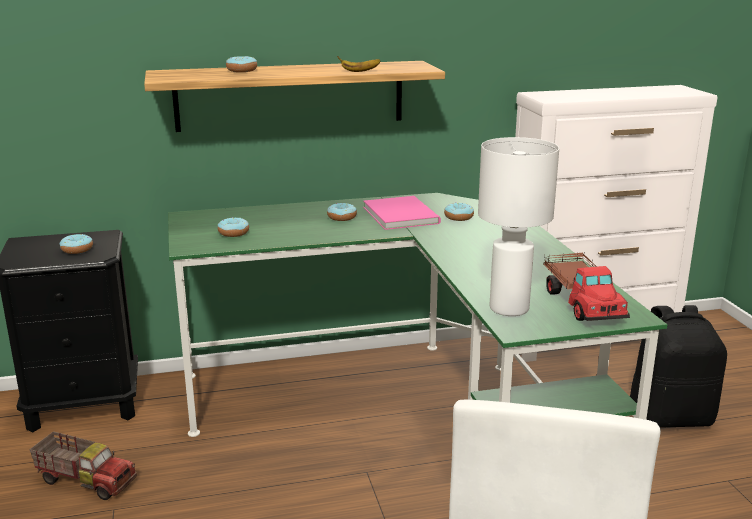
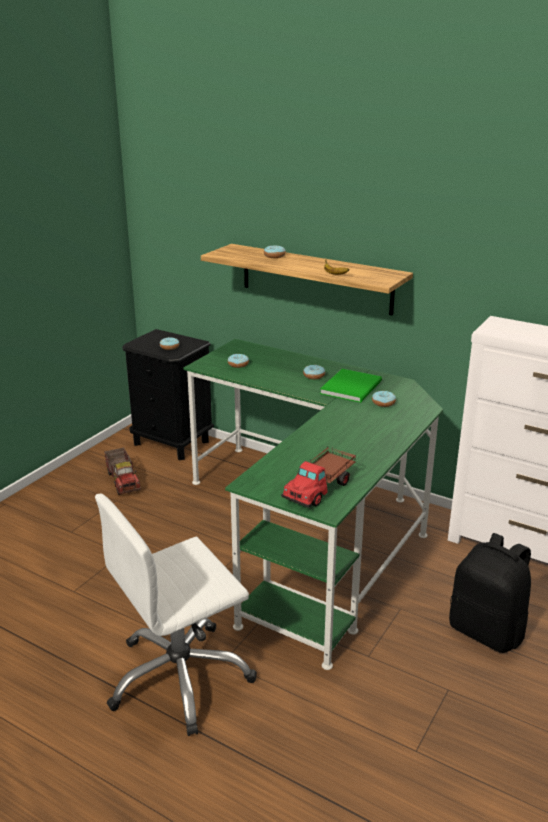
camera: 45 degrees right, 5 degrees up
pink book [363,196,441,230] -> green book [320,369,382,403]
white table lamp [478,137,559,316] -> none

